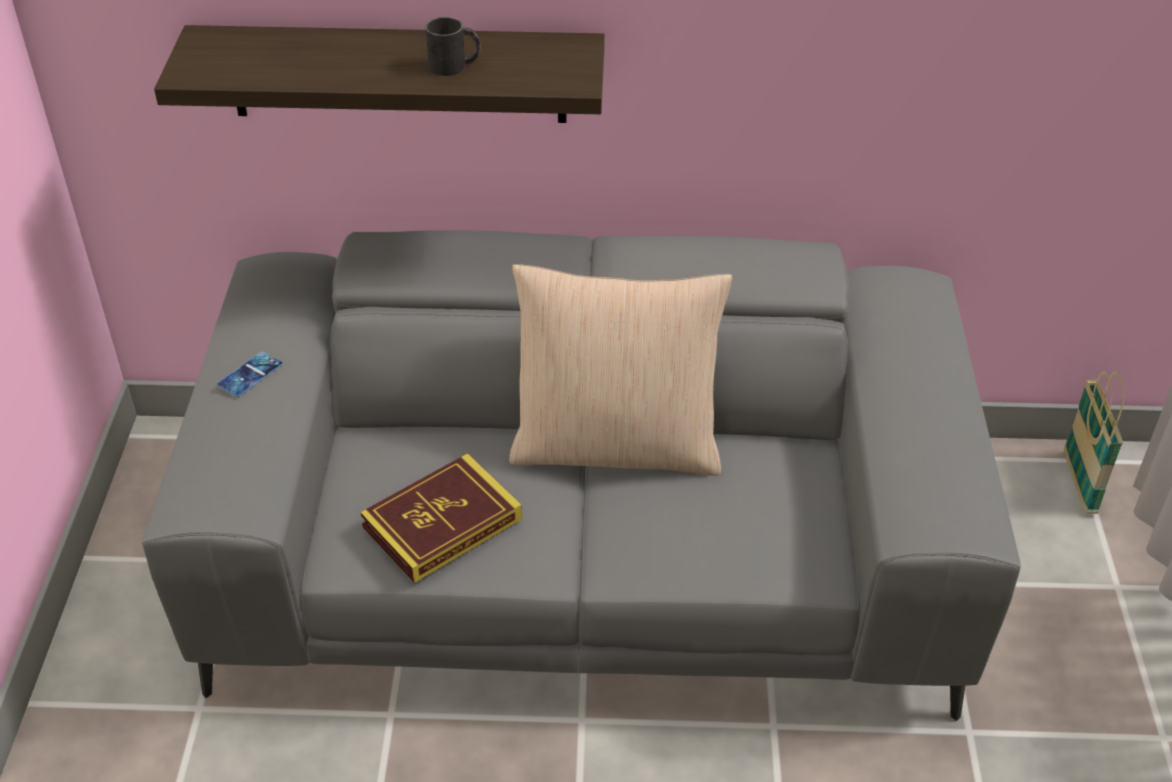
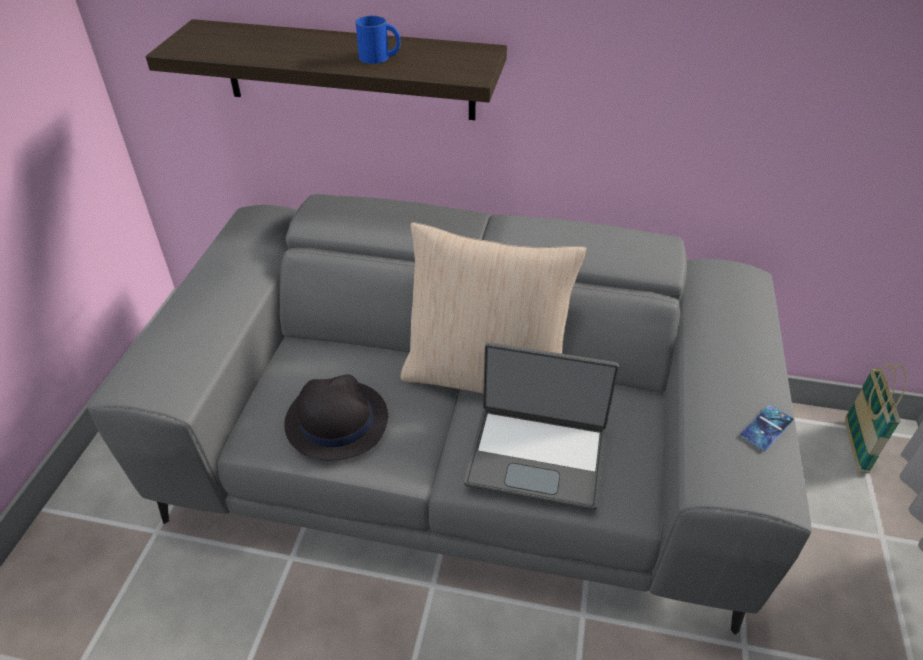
camera: 10 degrees right, 0 degrees up
phone [217,352,283,397] -> phone moved to [740,405,794,451]
book [360,453,522,583] -> black hat [284,374,388,460]
black mug [425,17,481,76] -> blue mug [356,15,401,64]
none -> laptop [464,342,619,510]

